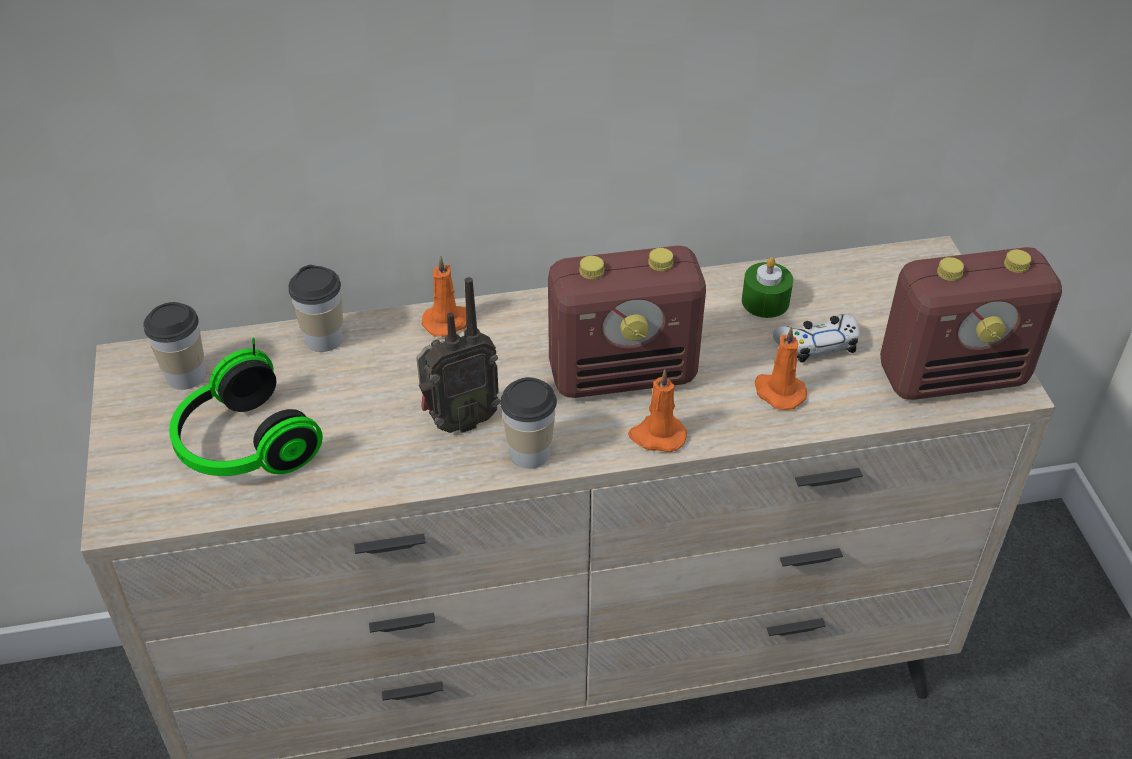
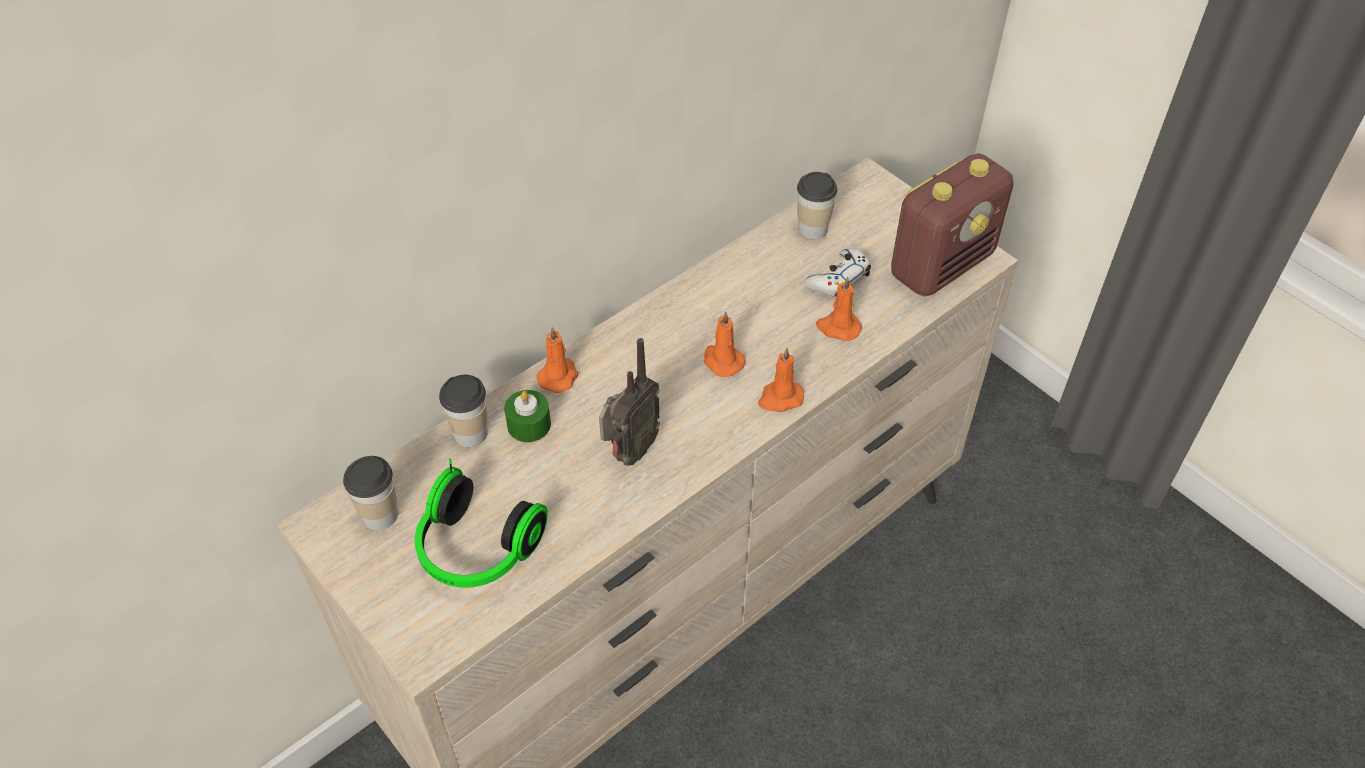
camera: 30 degrees left, 5 degrees up
cup [500,377,557,469] -> cup moved to [797,172,837,240]
radio [548,246,706,398] -> orange candle [704,311,745,377]
green candle [742,257,793,318] -> green candle moved to [504,390,551,442]

